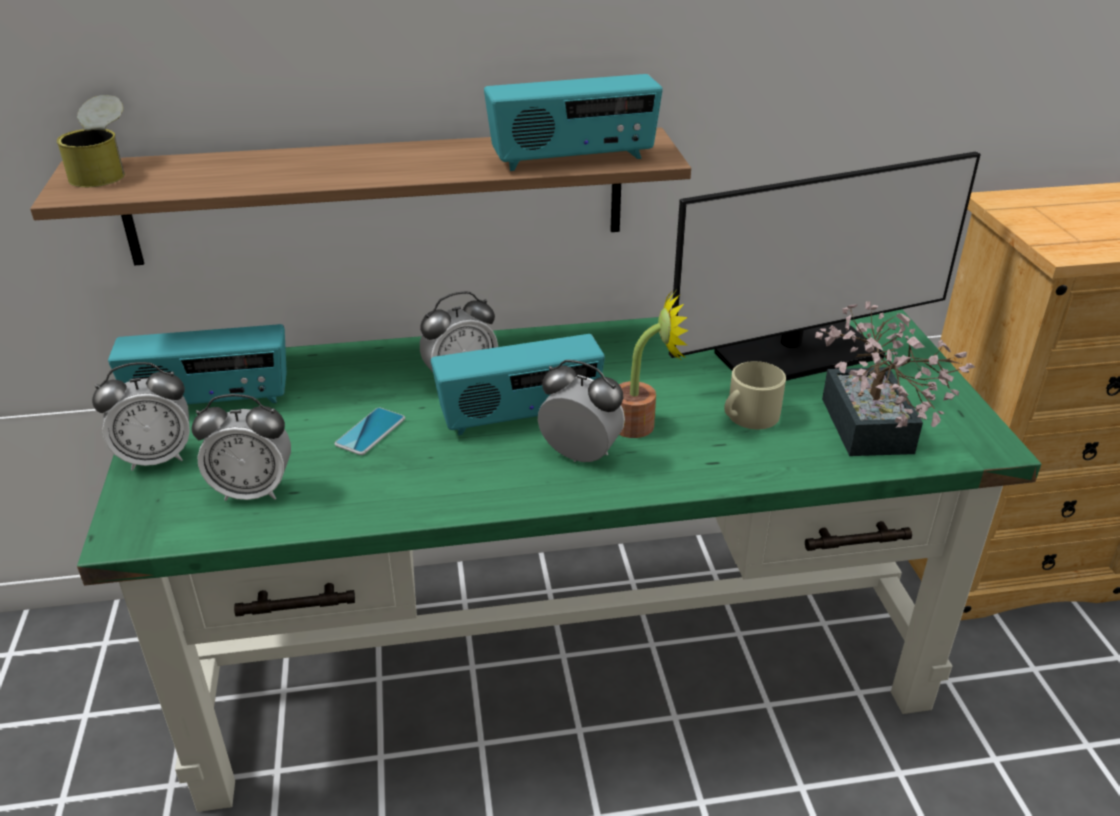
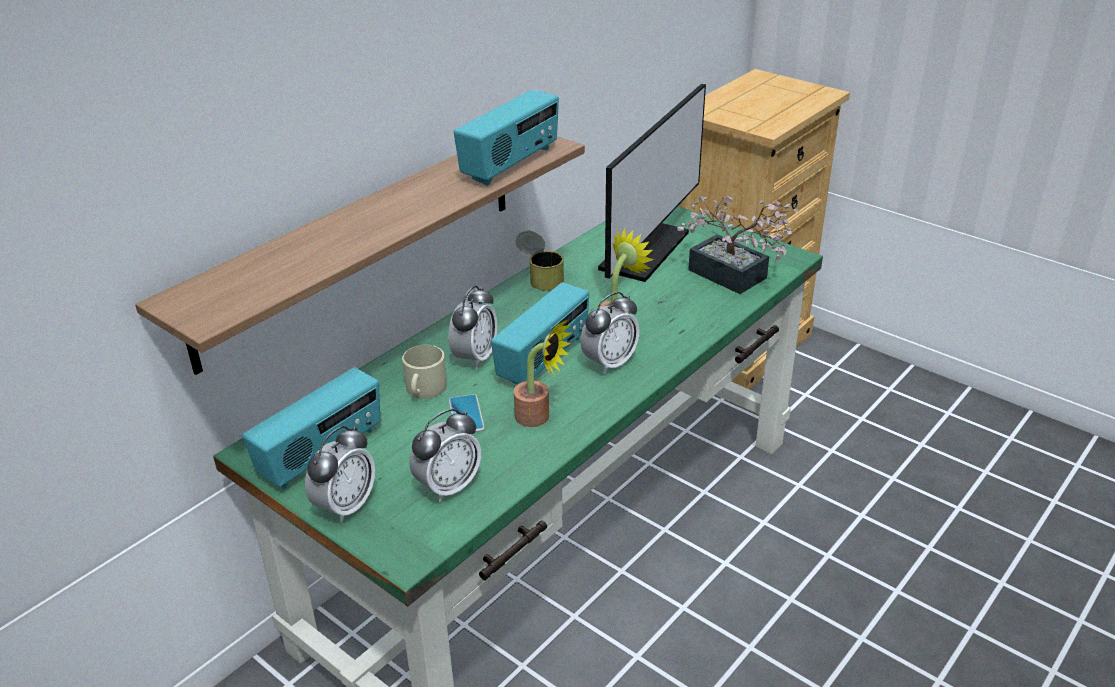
camera: 40 degrees left, 0 degrees up
can [57,95,125,187] -> can moved to [516,231,564,291]
alarm clock [538,360,625,462] -> alarm clock turned 150 degrees clockwise [580,292,640,374]
beige mug [724,361,786,429] -> beige mug moved to [402,345,447,399]
none -> potted plant [514,320,572,427]

